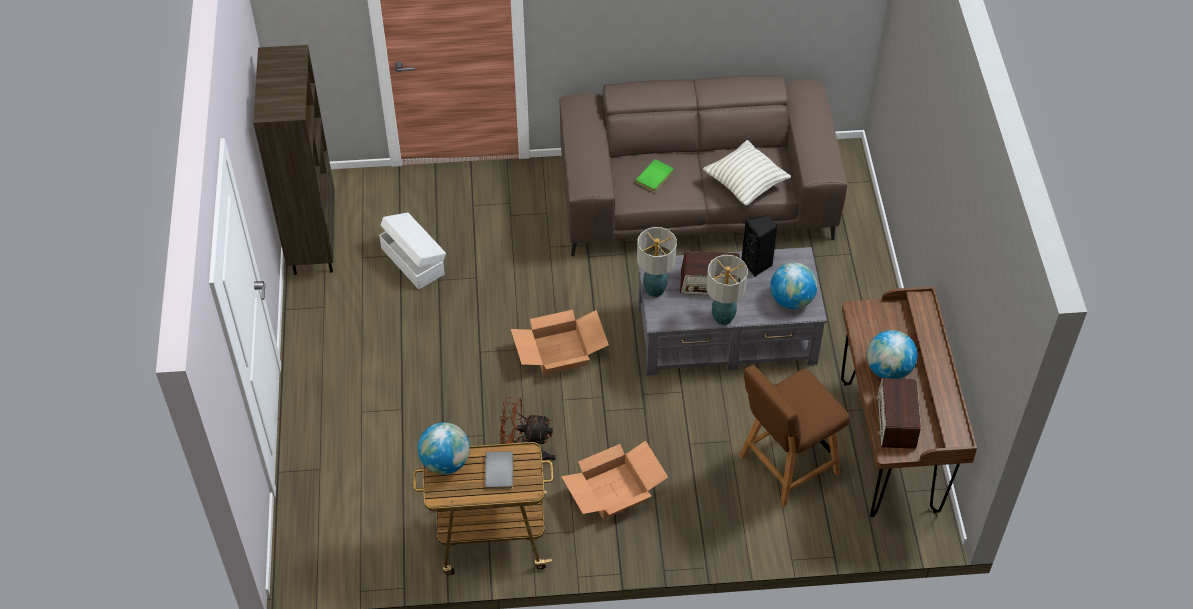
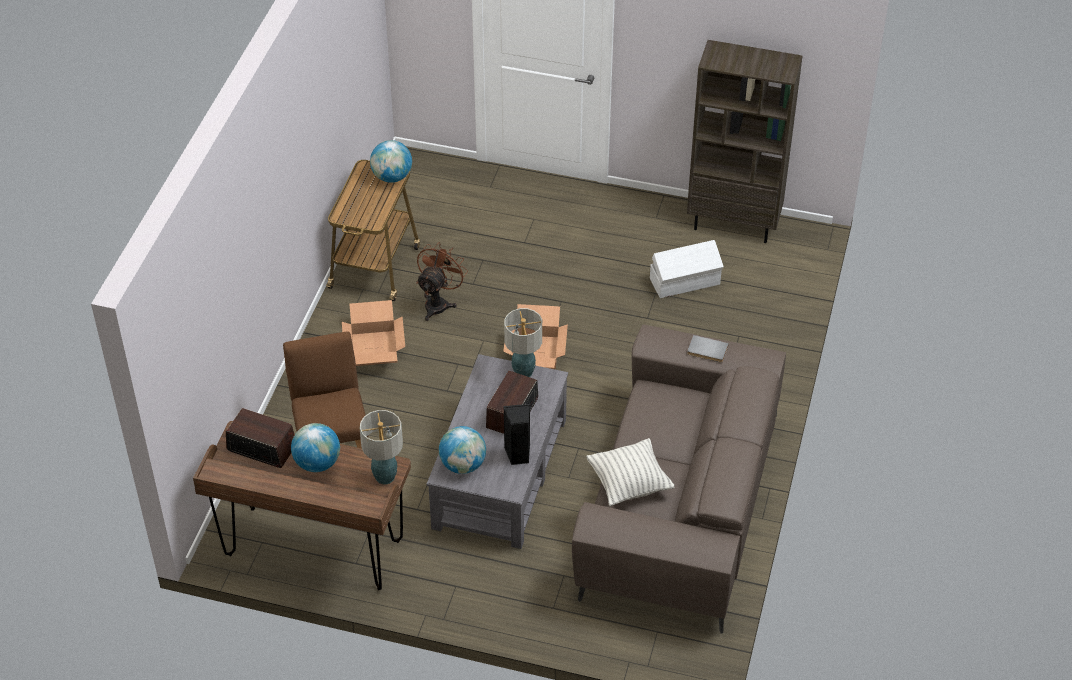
camera: 110 degrees right, 5 degrees down
grey book [485,451,513,490] -> grey book moved to [687,335,729,363]
green book [635,159,674,192] -> none
table lamp [706,255,748,325] -> table lamp moved to [360,410,403,484]

